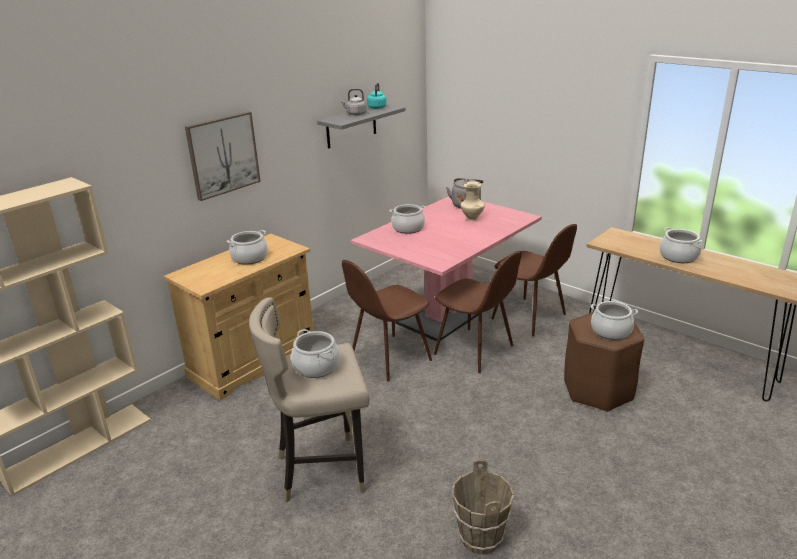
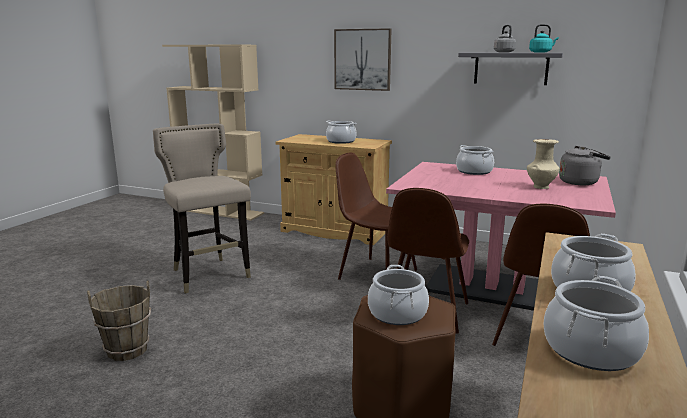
camera: 70 degrees right, 10 degrees down
cooking pot [291,329,340,378] -> cooking pot moved to [544,276,649,371]

